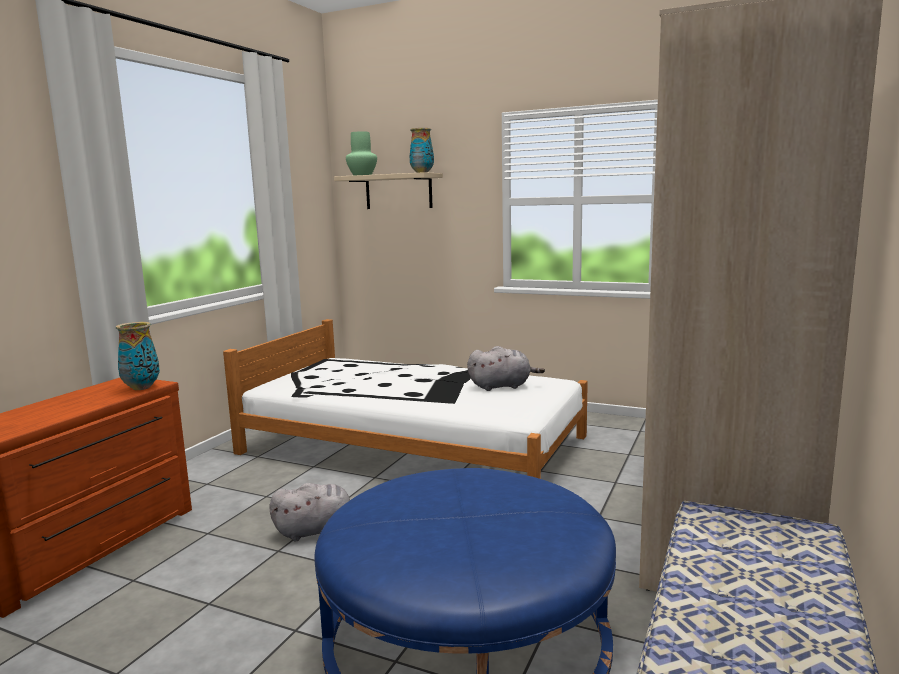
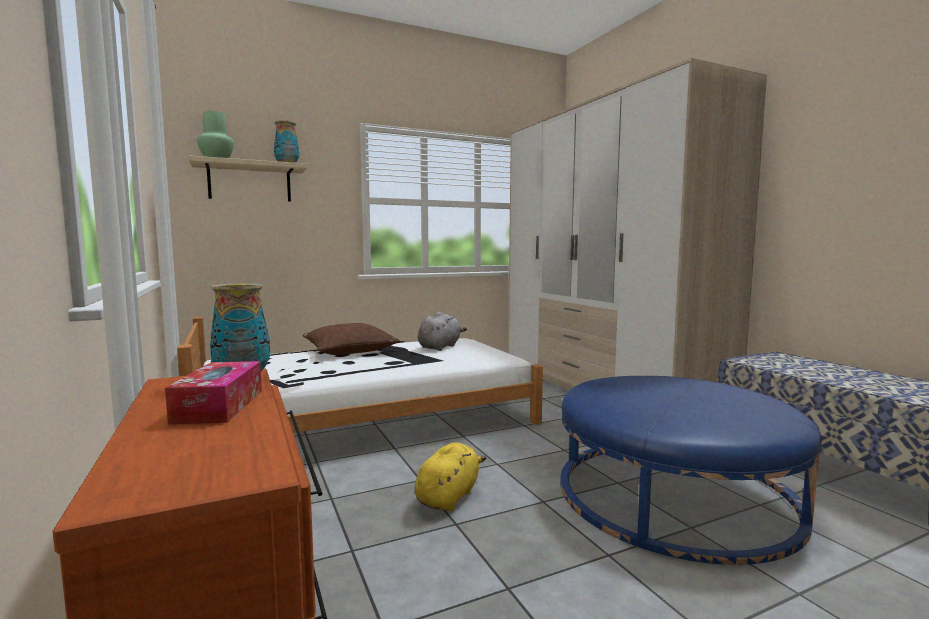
camera: 50 degrees left, 5 degrees down
grey plush toy [269,483,350,541] -> yellow plush toy [415,442,487,512]
none -> tissue box [165,361,262,424]
none -> brown pillow [303,323,400,355]

